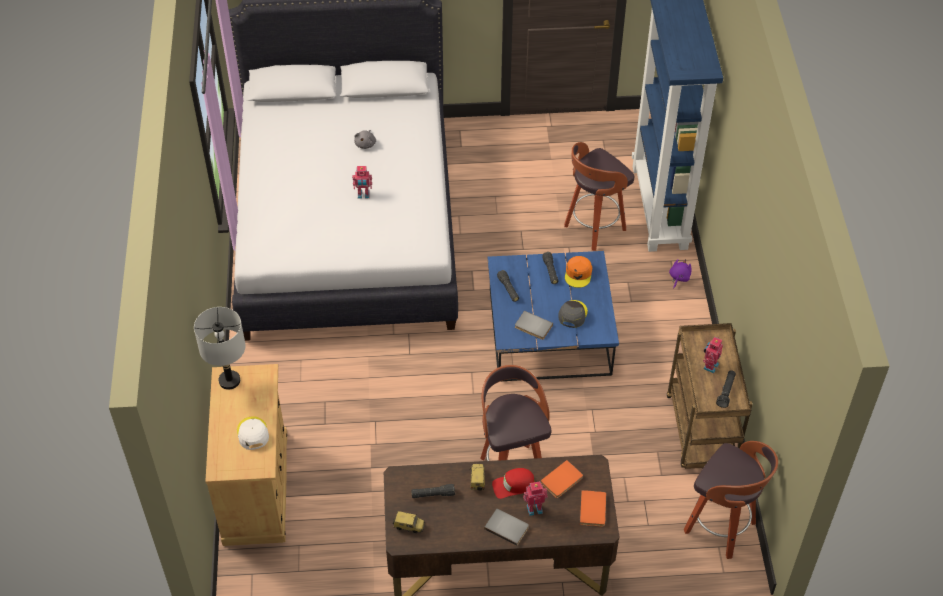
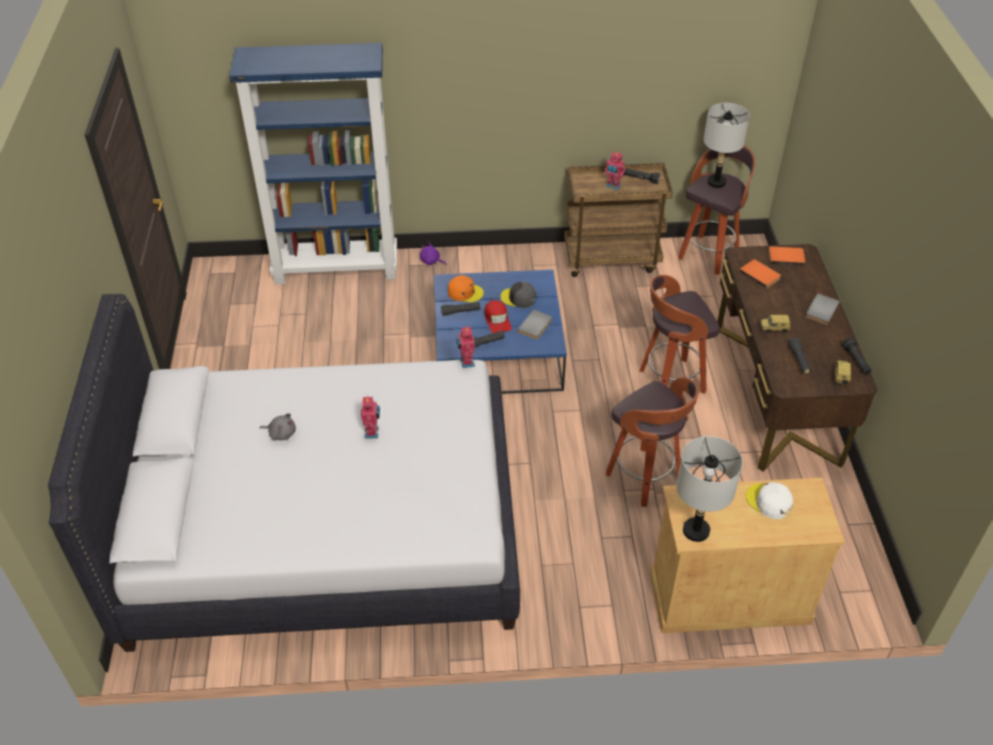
camera: 90 degrees left, 5 degrees down
white cap [237,416,269,450] -> white cap turned 60 degrees clockwise [746,482,793,519]
red cap [492,468,535,499] -> red cap moved to [484,300,512,333]
toy robot [523,481,548,516] -> toy robot moved to [456,325,475,368]
stool [564,142,634,251] -> stool moved to [606,378,699,507]
none -> grey table lamp [704,103,750,188]
none -> black flashlight [842,337,872,375]

